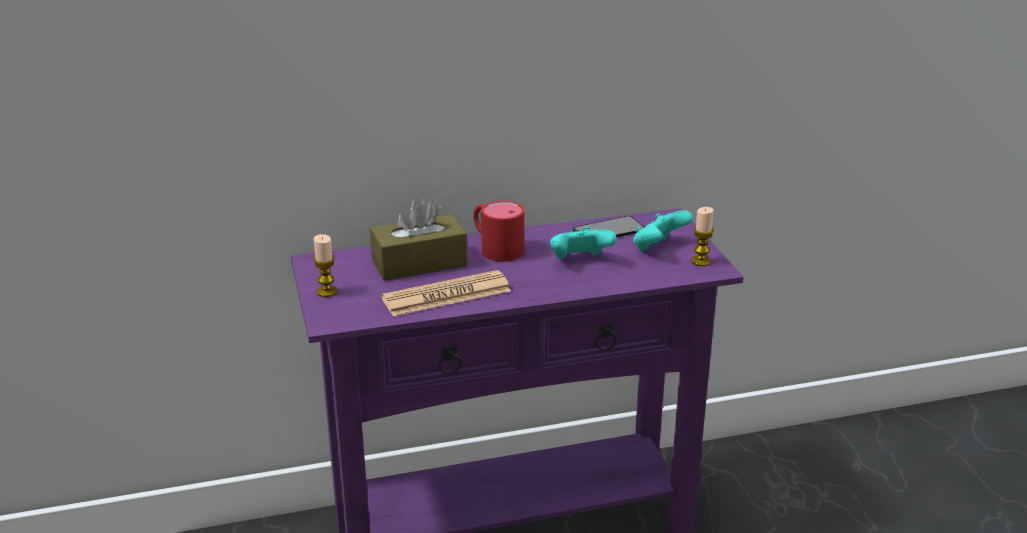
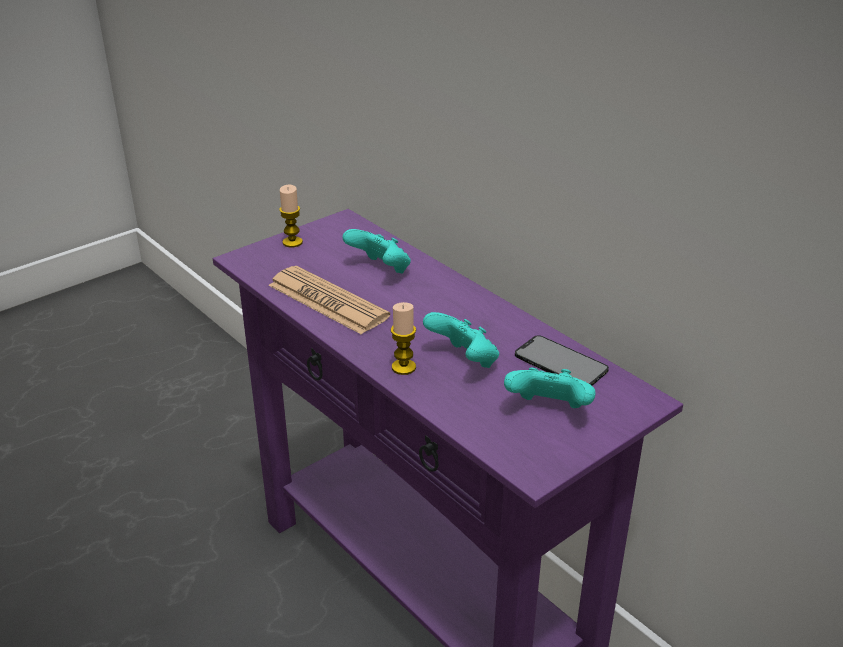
camera: 65 degrees right, 5 degrees up
brown tissue box [370,197,467,281] -> turquoise game controller [342,229,411,273]
red mug [473,200,525,262] -> none
candle [691,207,714,266] -> candle moved to [391,302,416,375]

